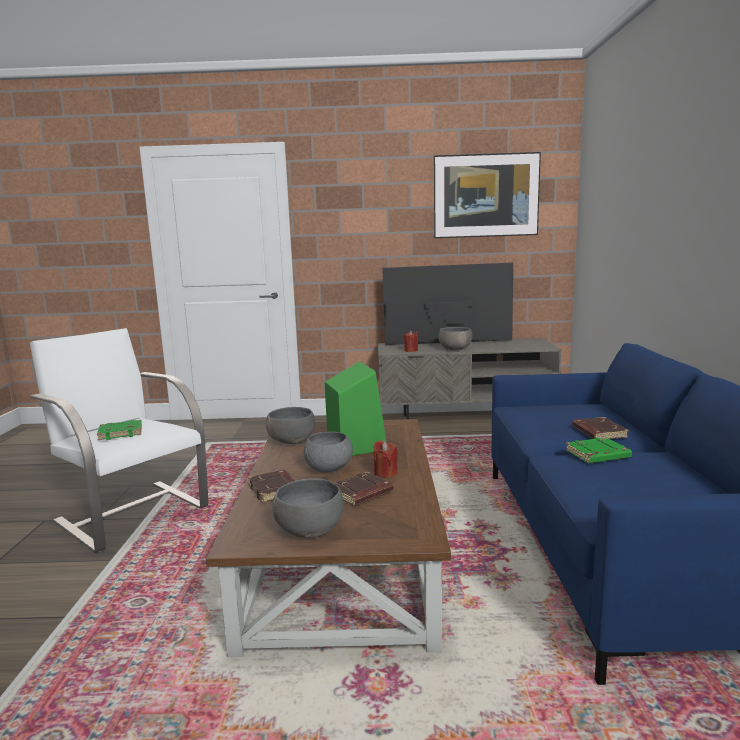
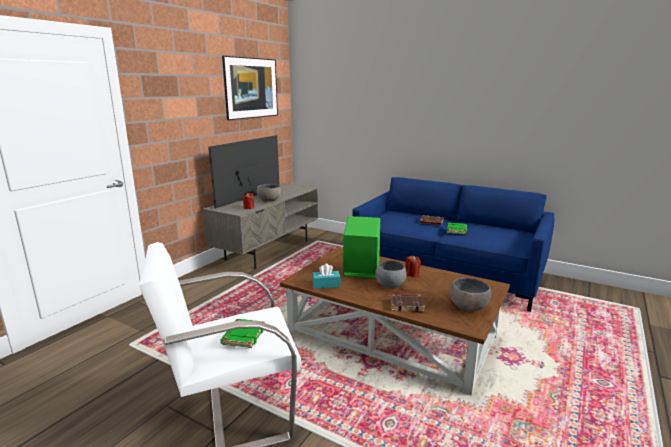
camera: 60 degrees left, 5 degrees up
grey bowl [266,407,315,444] -> turquoise tissue box [312,264,341,289]
brown book [335,472,394,506] -> none

